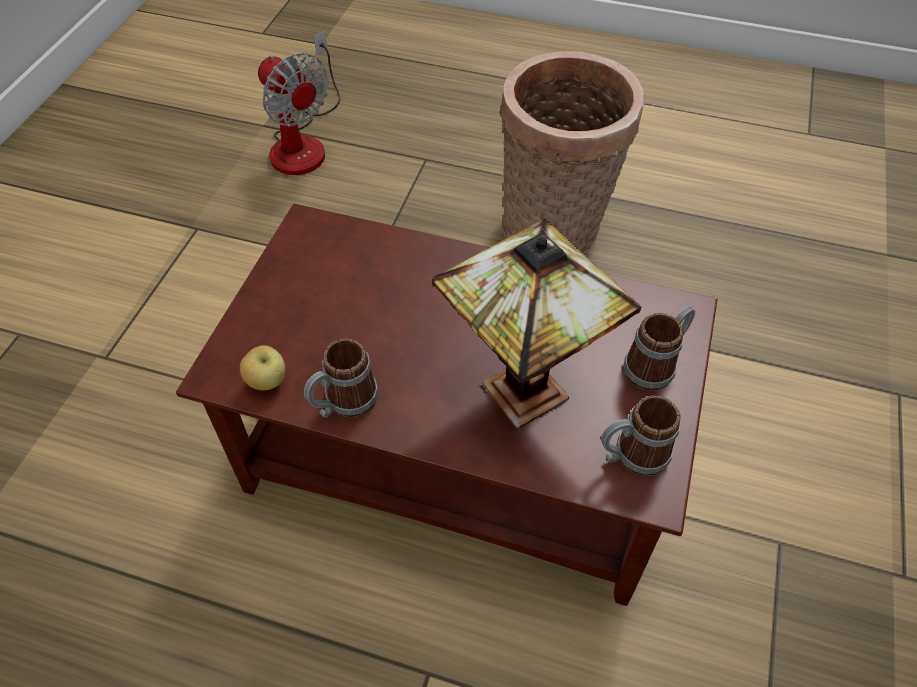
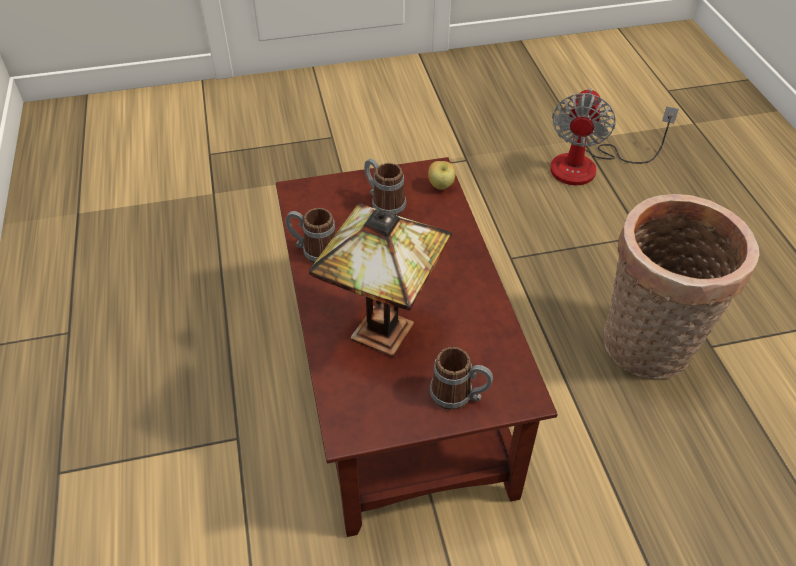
camera: 60 degrees right, 5 degrees down
apple [240,345,285,390] -> apple moved to [428,161,456,190]
mug [601,395,681,476] -> mug moved to [364,159,406,215]

